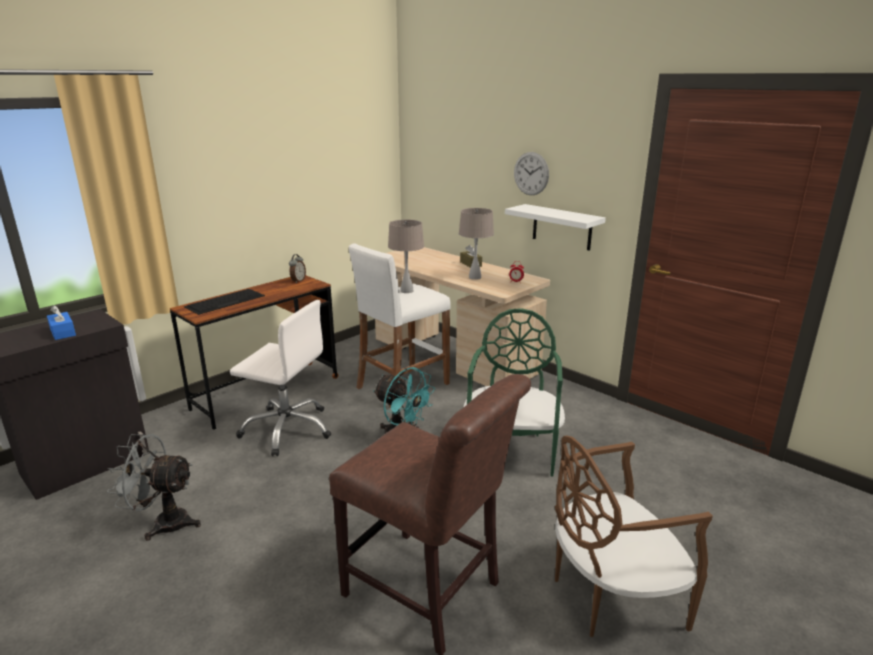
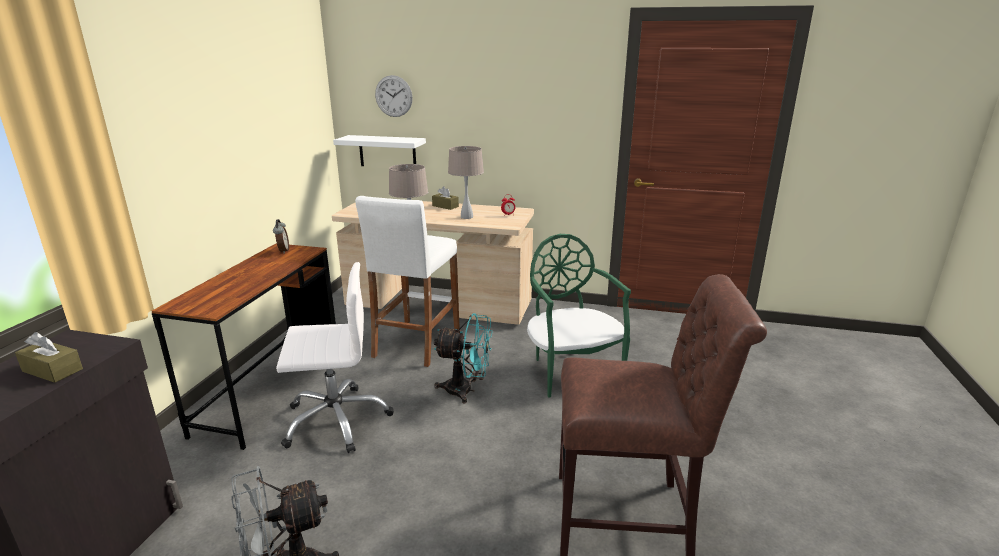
camera: 30 degrees left, 0 degrees up
blue tissue box [47,305,76,340] -> brown tissue box [15,332,83,383]
keyboard [184,289,265,315] -> none
white shelf [505,204,606,251] -> white shelf moved to [333,135,426,166]
wall clock [514,152,549,195] -> wall clock moved to [375,75,413,117]
brown chair [555,436,713,637] -> none

